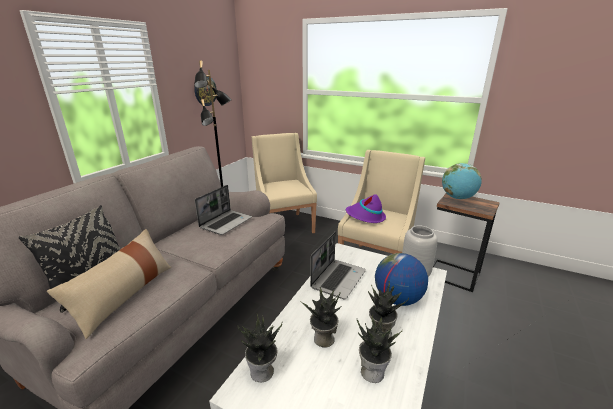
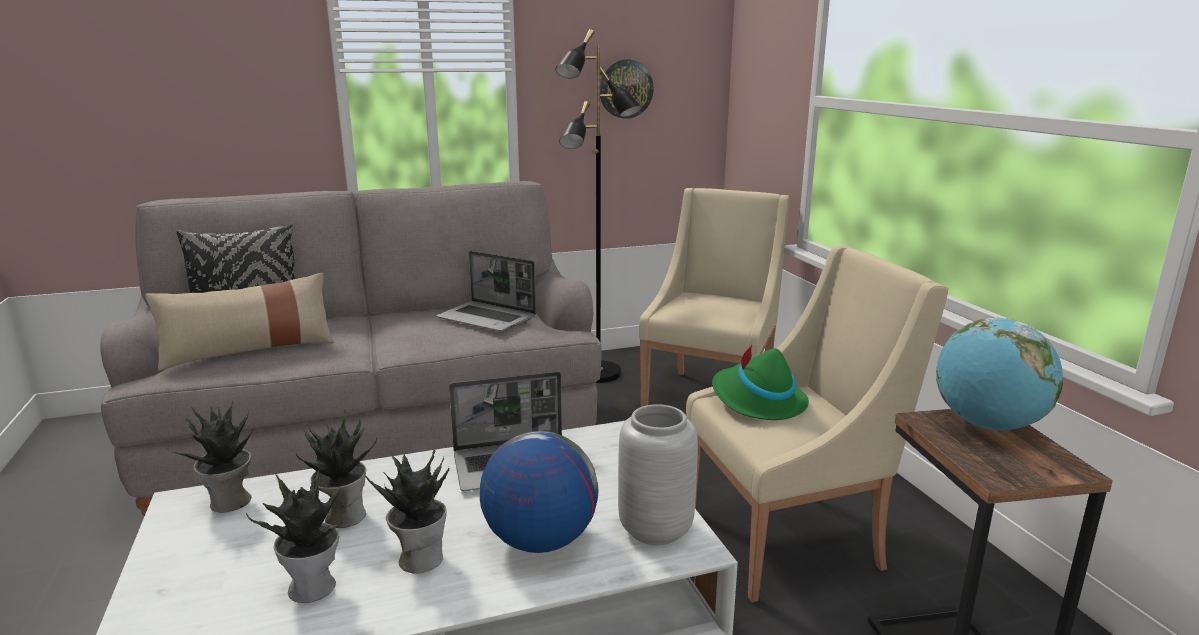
camera: 45 degrees right, 5 degrees down
laptop [195,185,252,235] -> laptop turned 45 degrees clockwise [436,251,536,332]
purple hat [346,194,386,223] -> green hat [712,344,809,420]

